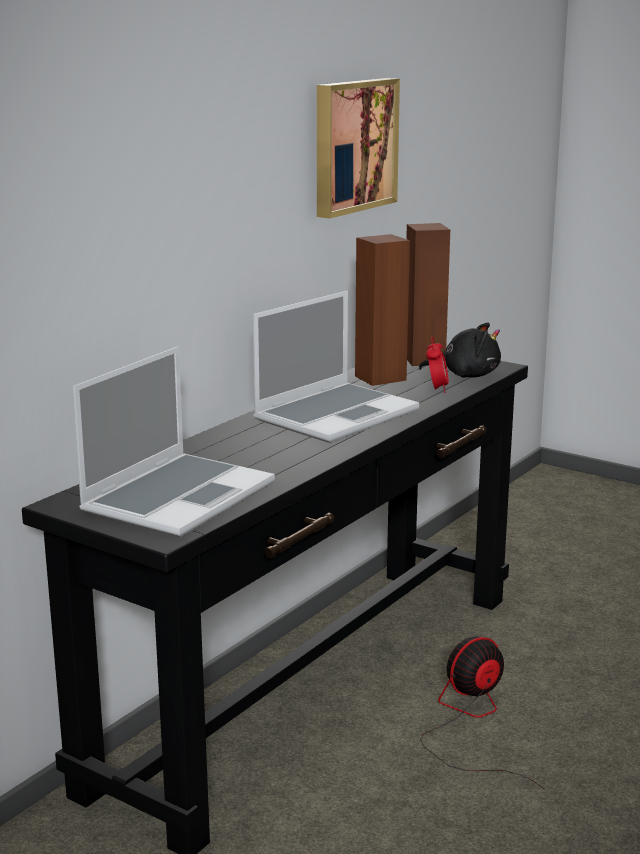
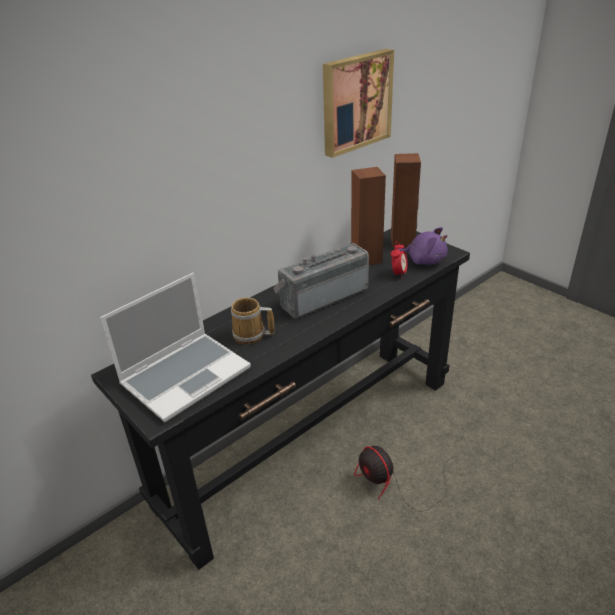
camera: 15 degrees right, 15 degrees up
laptop [253,291,419,443] -> radio [273,243,369,319]
black plush toy [419,322,501,378] -> purple plush toy [398,227,448,265]
fan [420,636,545,790] -> fan turned 105 degrees counterclockwise [354,446,454,512]
none -> mug [231,298,274,345]

